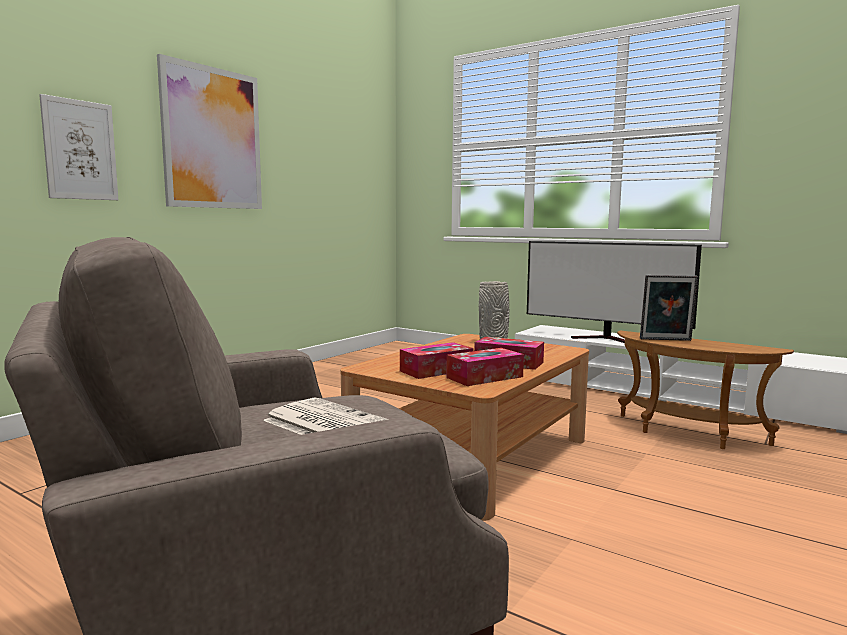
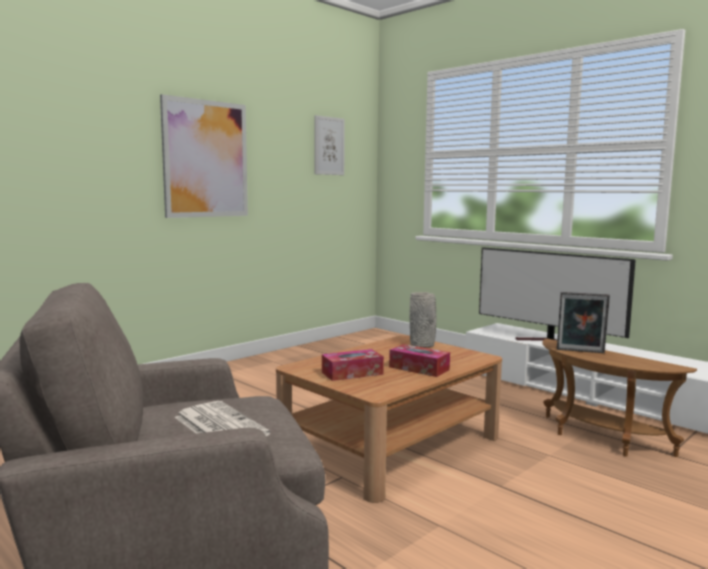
camera: 10 degrees right, 0 degrees up
picture [39,94,118,200] -> picture moved to [314,115,345,175]
tissue box [446,348,524,386] -> none

